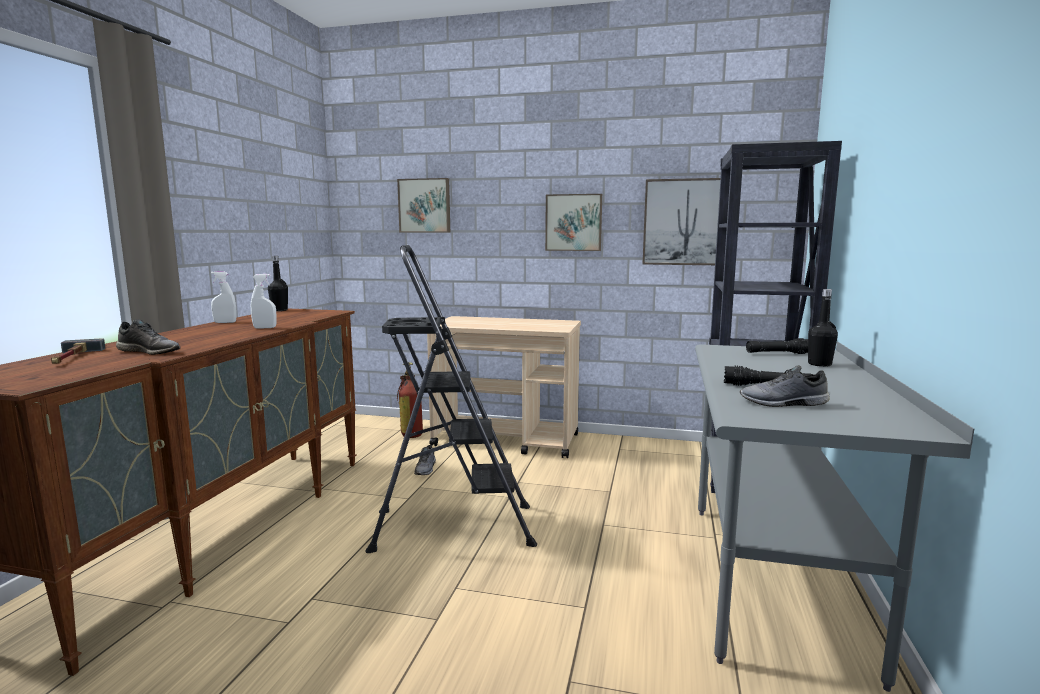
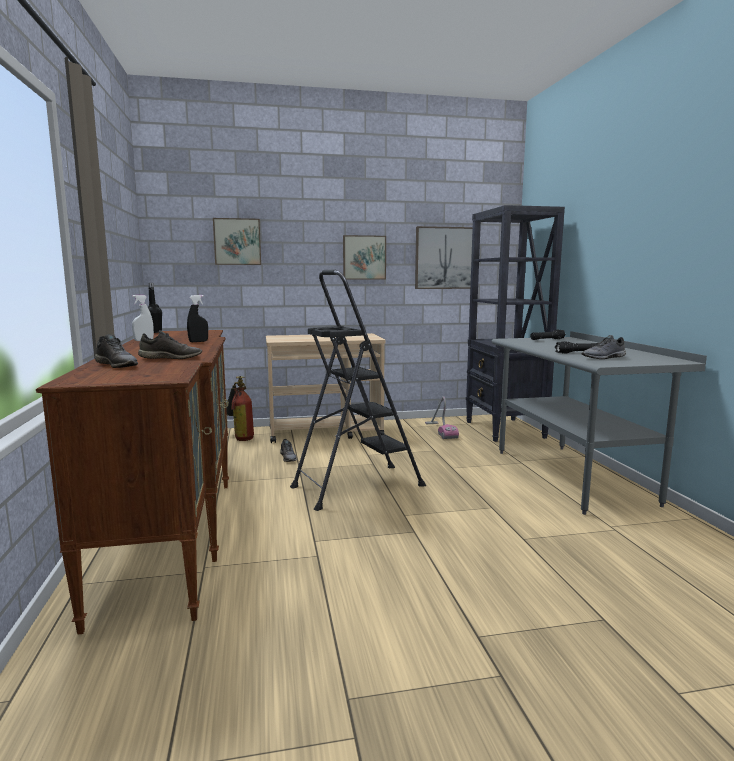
camera: 25 degrees left, 0 degrees up
hammer [51,338,105,364] -> grey shoe [95,334,138,368]
white spray bottle [251,274,277,328] -> black spray bottle [187,295,208,342]
black bottle [808,289,838,367] -> none
none -> vacuum cleaner [425,396,459,439]

